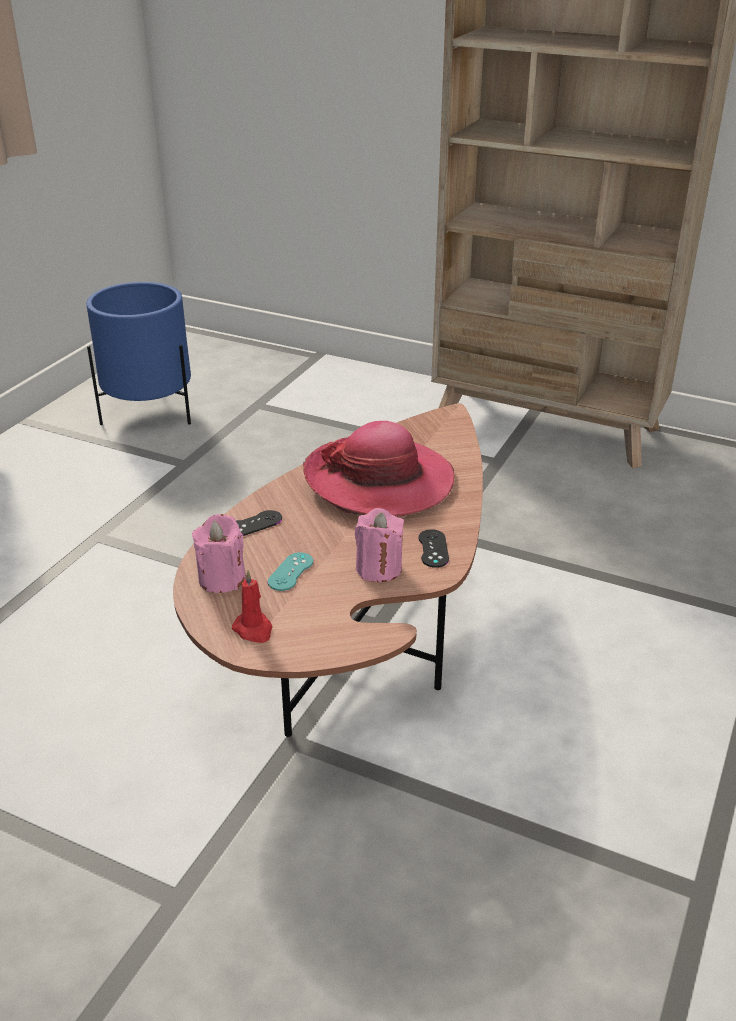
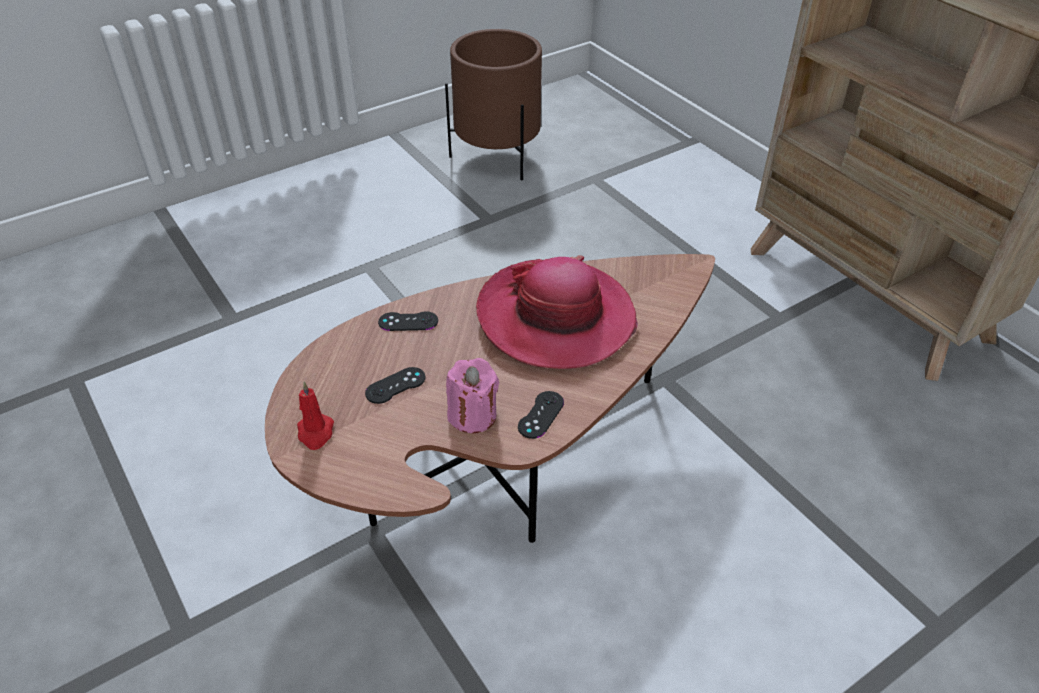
camera: 30 degrees right, 10 degrees up
blue planter [86,282,191,425] -> brown planter [445,29,542,180]
pink candle [192,514,246,593] -> none
turquoise game controller [268,552,313,591] -> black game controller [365,367,425,404]

